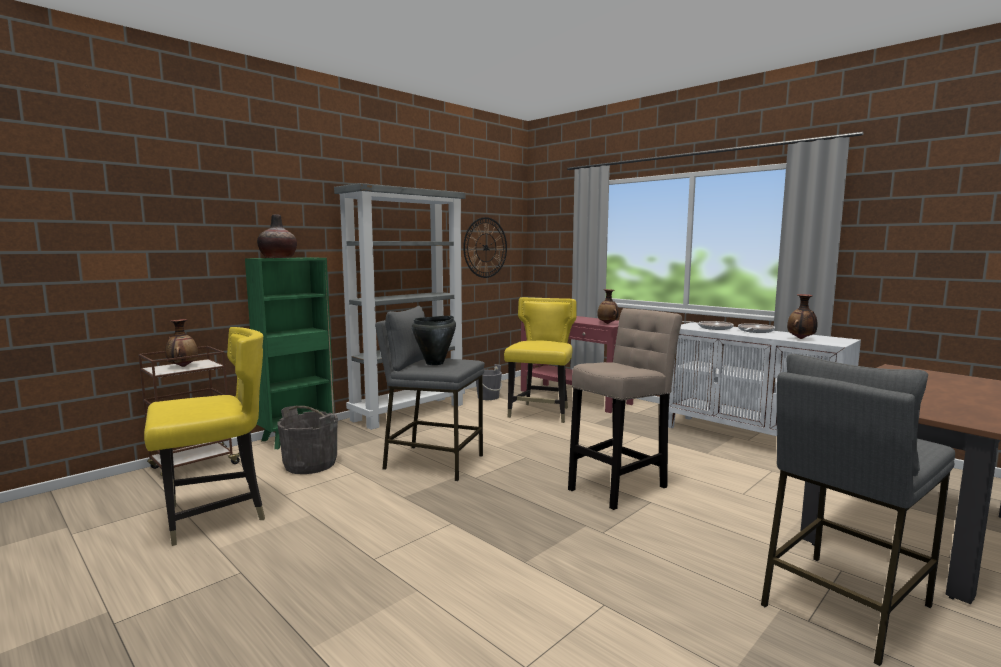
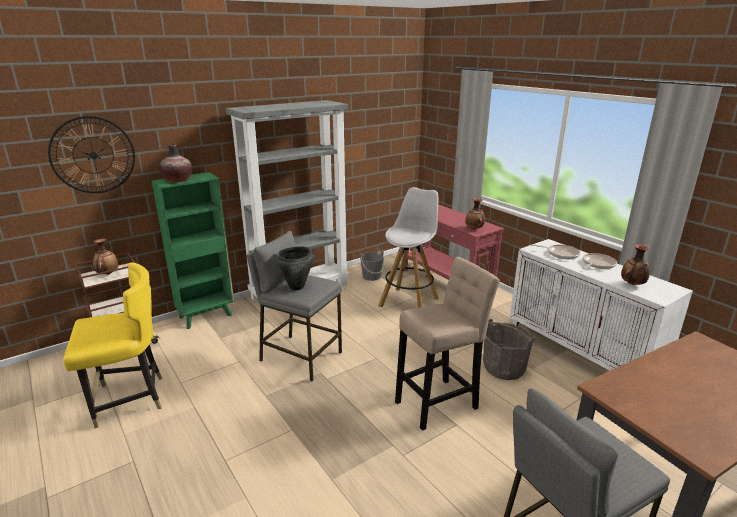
camera: 10 degrees right, 15 degrees up
grey bucket [277,406,338,474] -> grey bucket moved to [483,319,535,380]
wall clock [463,217,507,278] -> wall clock moved to [48,116,135,193]
yellow chair [504,297,577,423] -> white stool [378,187,439,308]

